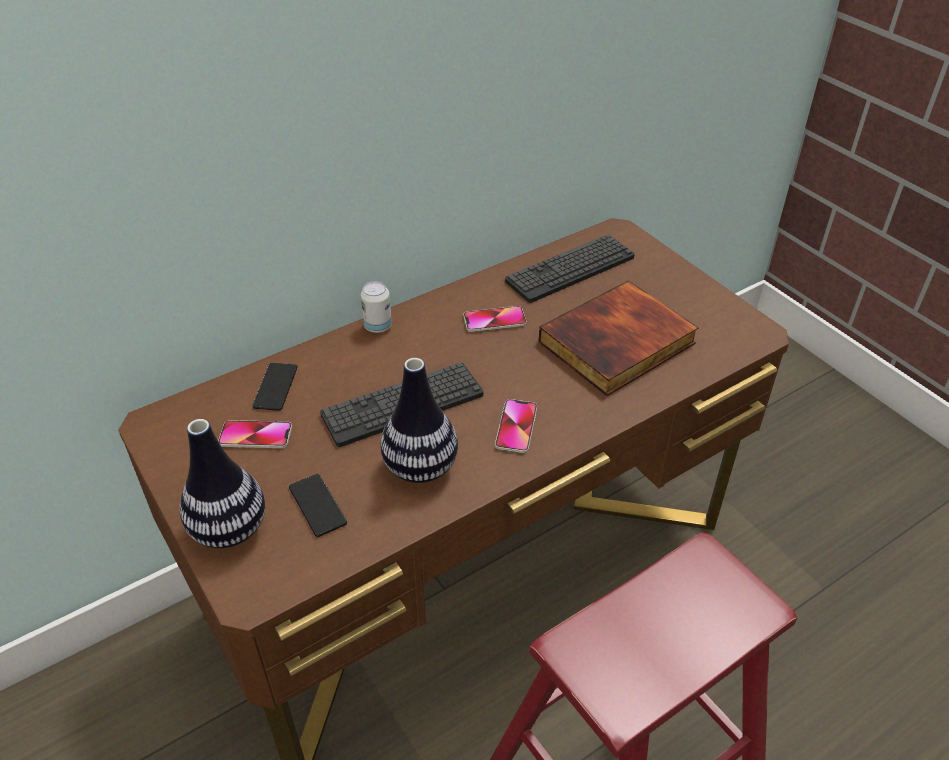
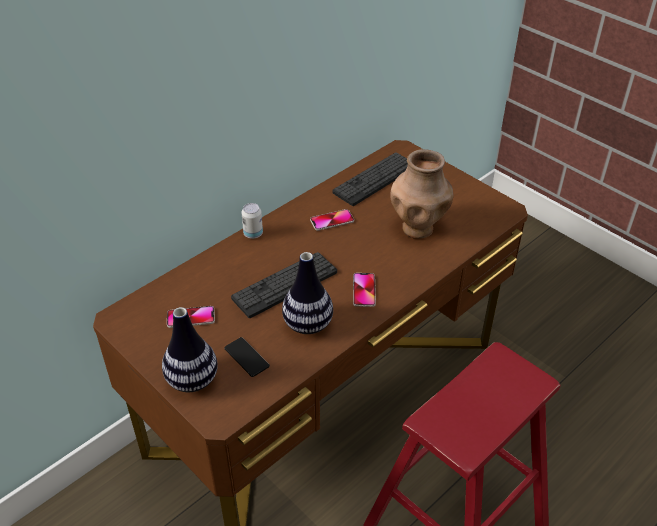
camera: 10 degrees left, 0 degrees up
phone [252,363,297,411] -> none
book [539,280,699,396] -> brown vase [390,149,454,239]

